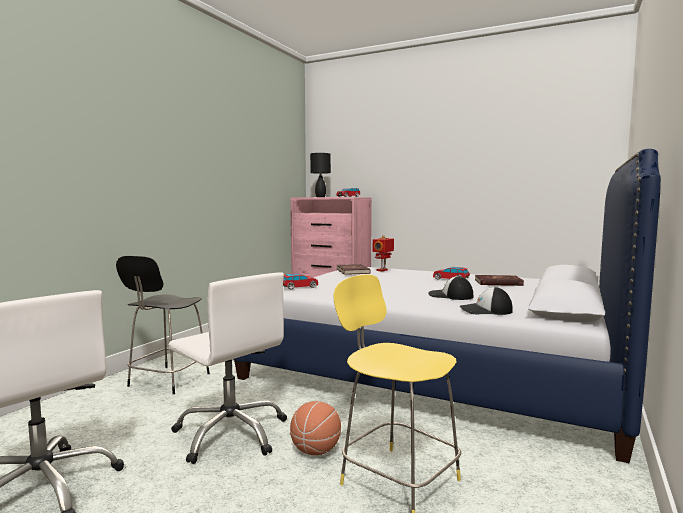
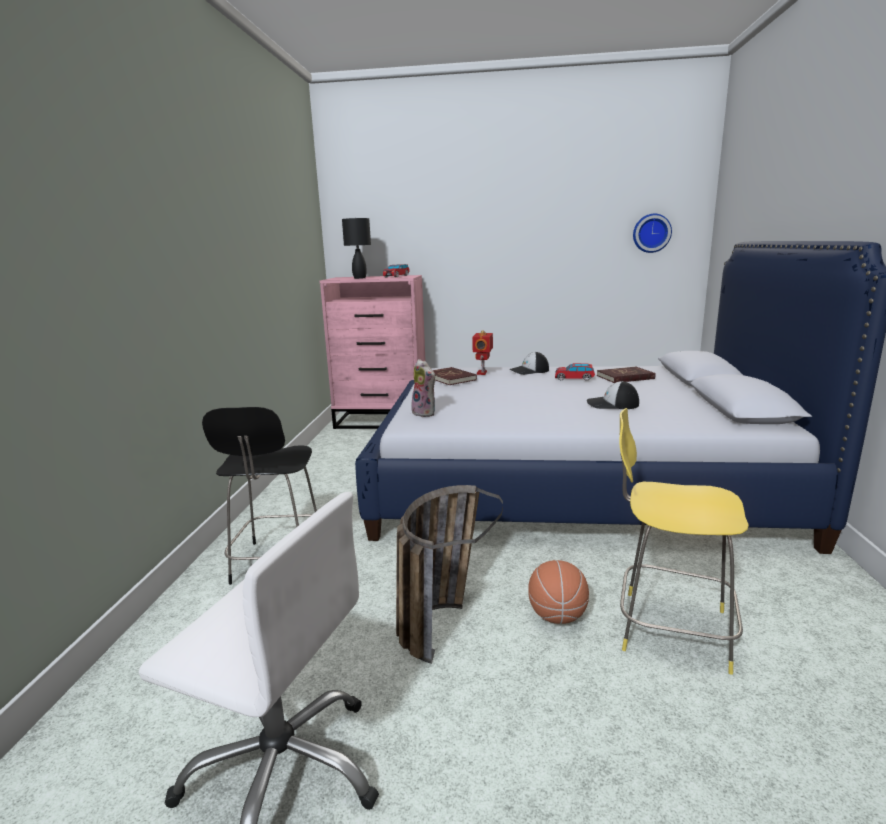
camera: 20 degrees left, 10 degrees up
white office chair [168,272,287,464] -> basket [396,485,503,664]
toy car [283,273,318,289] -> plush toy [411,359,435,417]
cap [460,287,513,315] -> cap moved to [510,352,549,375]
none -> wall clock [633,214,672,253]

